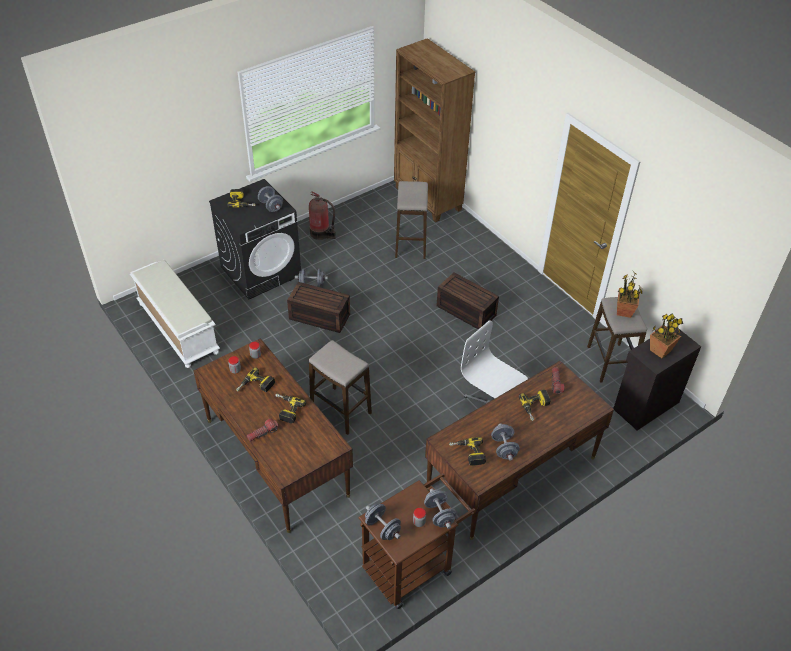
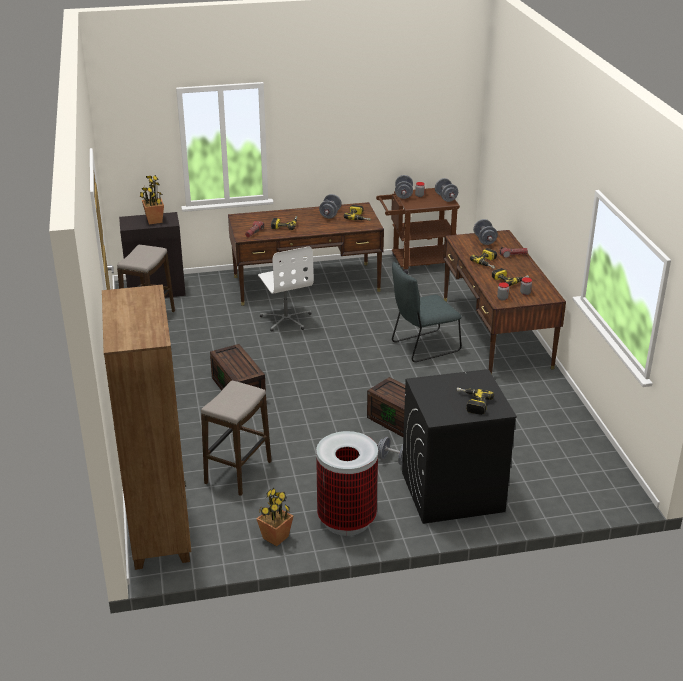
camera: 155 degrees left, 15 degrees down
white bench [130,260,220,368] -> none
grey dumbbell [258,186,283,212] -> grey dumbbell moved to [473,219,498,245]
fire extinguisher [309,191,336,240] -> trash can [316,431,378,536]
stool [309,340,372,435] -> grey chair [392,262,462,362]
potted plant [617,272,642,318] -> potted plant moved to [257,488,293,546]

